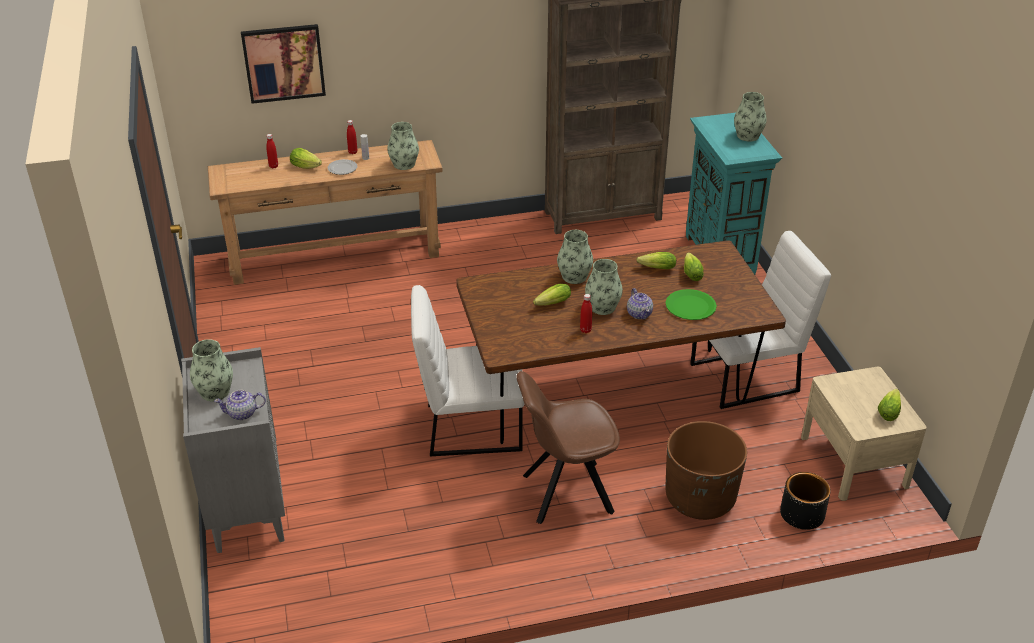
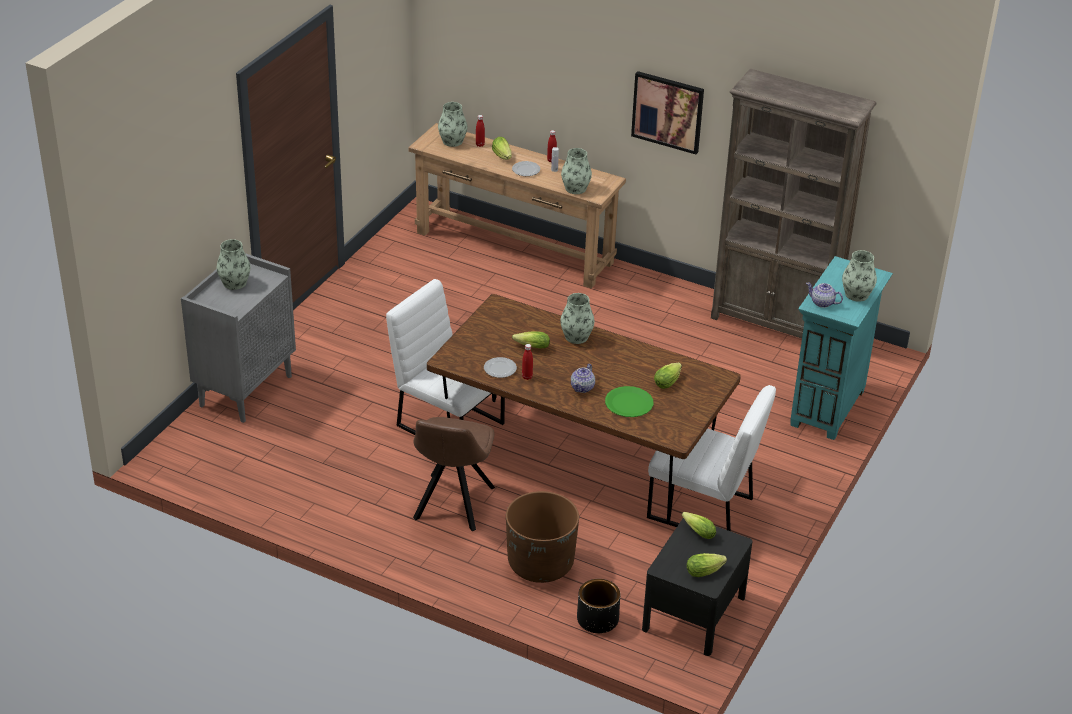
camera: 40 degrees right, 0 degrees up
teapot [214,390,266,420] -> teapot moved to [806,282,843,308]
picture [241,24,326,104] -> picture moved to [631,71,704,154]
brown chair [517,371,620,524] -> brown chair turned 105 degrees counterclockwise [413,417,495,531]
vase [585,259,623,315] -> vase moved to [438,102,467,147]
lettuce [636,252,676,269] -> lettuce moved to [682,512,716,539]
beige nightstand [801,367,927,501] -> black nightstand [642,518,752,656]
none -> plate [484,357,517,378]

